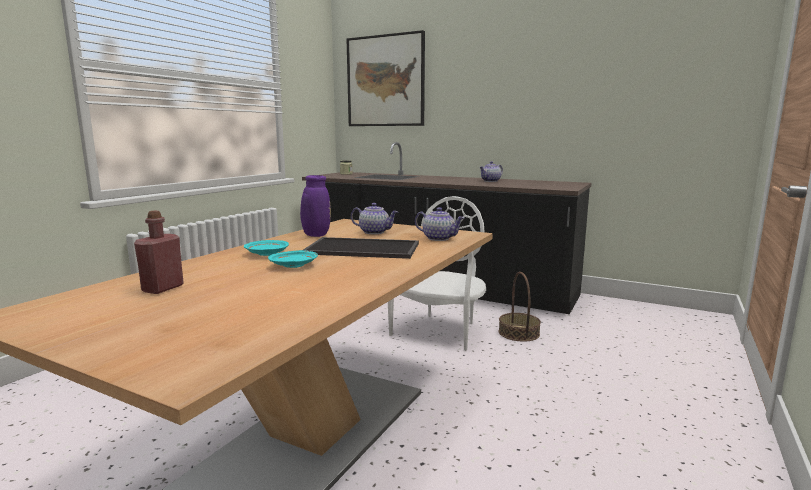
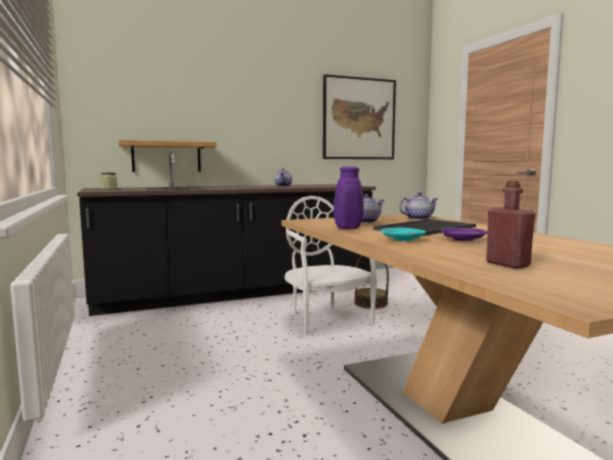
camera: 50 degrees left, 5 degrees down
turquoise plate [268,250,318,268] -> purple plate [441,228,488,241]
picture [346,30,425,126] -> picture moved to [323,74,396,159]
none -> shelf [119,140,217,172]

